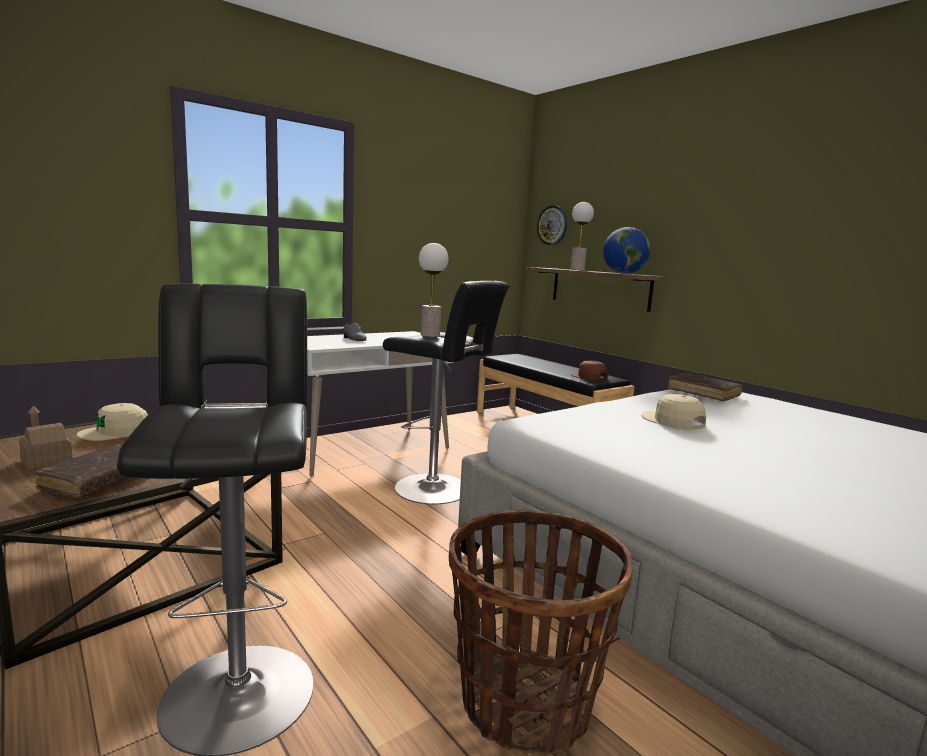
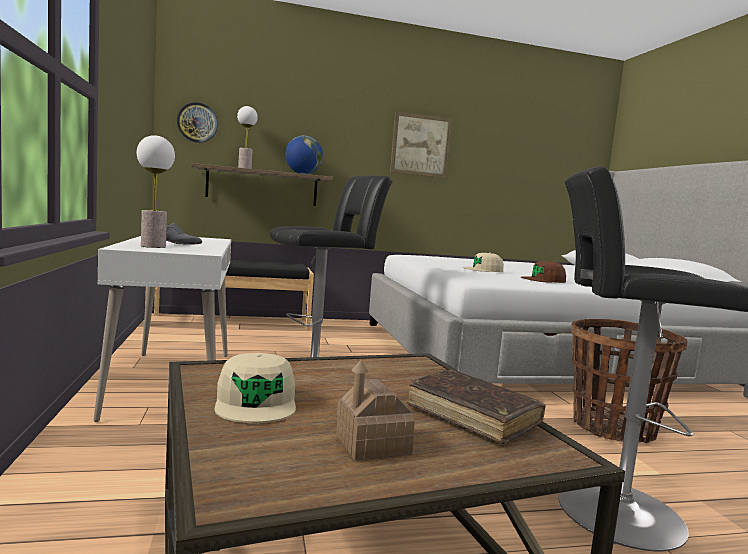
camera: 65 degrees left, 5 degrees down
table lamp [419,243,448,337] -> table lamp moved to [137,135,175,248]
brown cap [571,361,608,381] -> brown cap moved to [521,261,566,283]
brown book [667,373,743,401] -> none
none -> picture [390,111,452,178]

